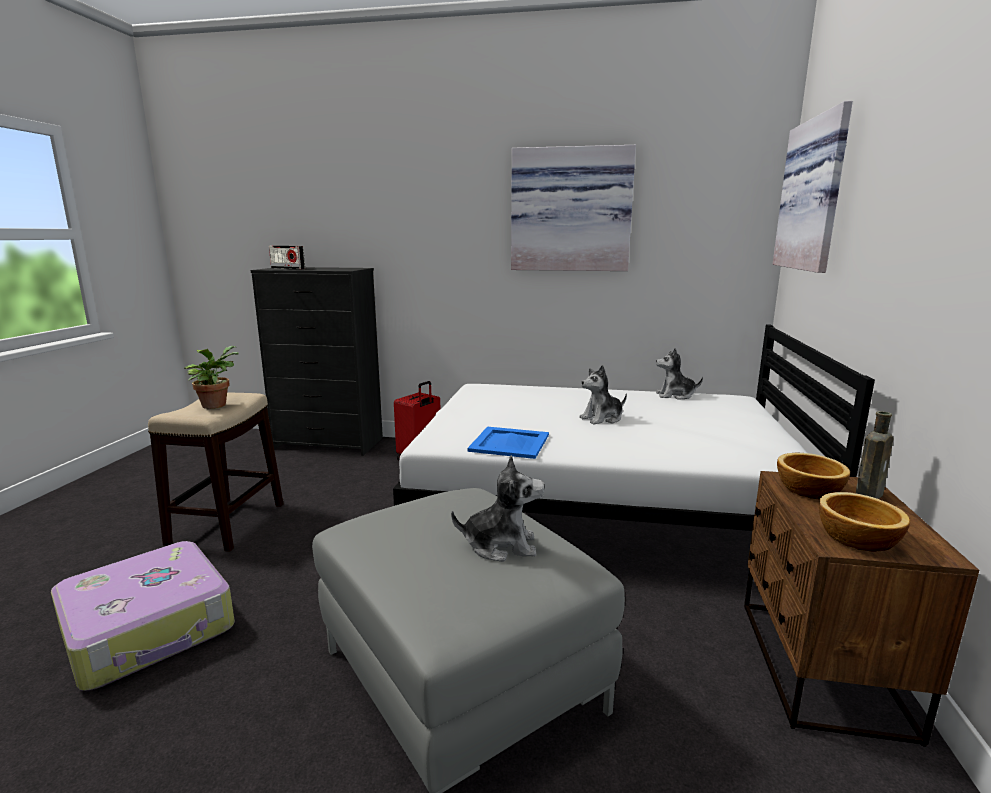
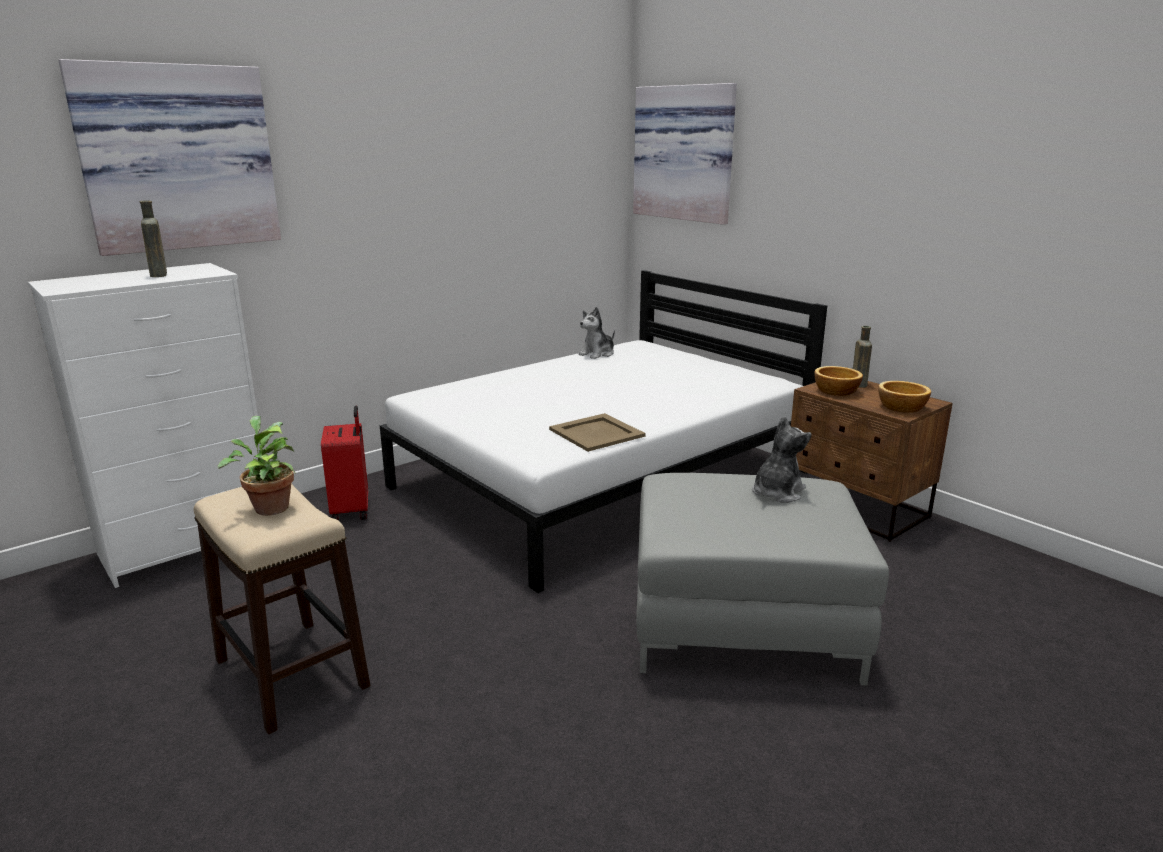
camera: 50 degrees left, 5 degrees up
suitcase [51,541,235,691] -> none
black dresser [250,267,383,456] -> white dresser [28,263,263,588]
radio [269,246,305,269] -> none
blue tray [467,426,549,459] -> beige tray [549,413,645,452]
picture [511,145,636,271] -> picture moved to [58,59,281,256]
plush toy [579,365,627,425] -> none
none -> brown bottle [140,201,167,277]

